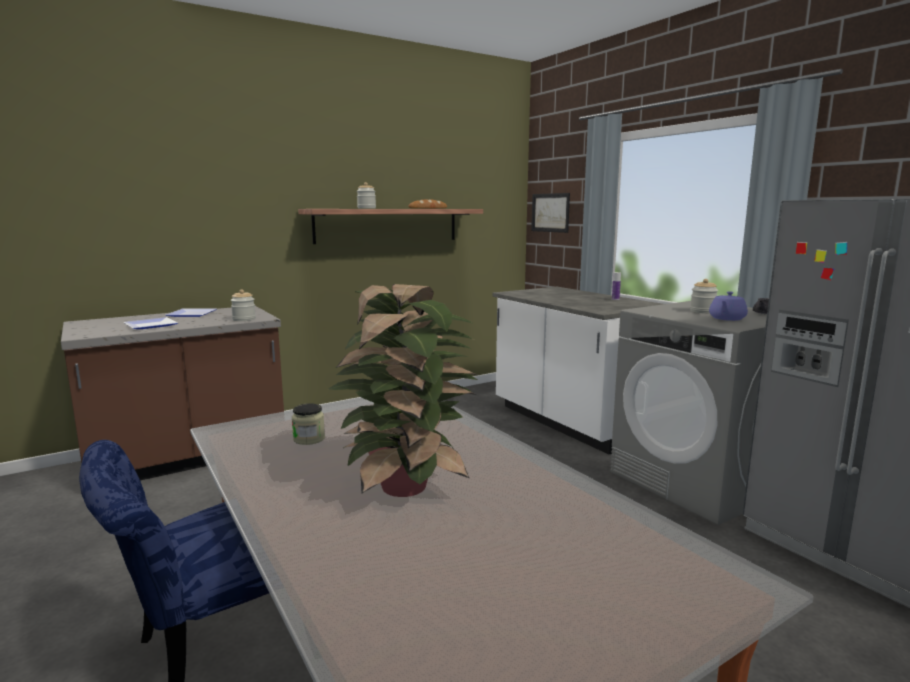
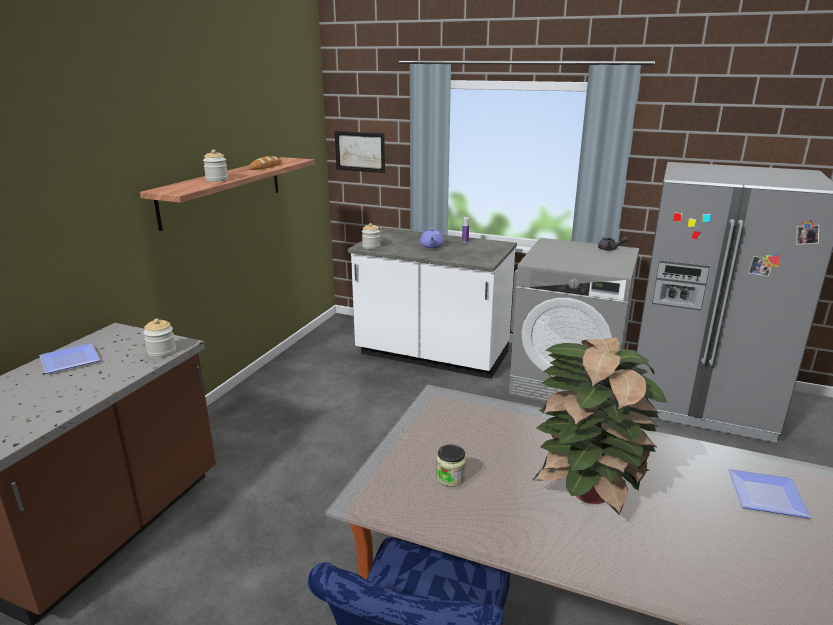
camera: 35 degrees left, 10 degrees up
plate [124,317,178,329] -> plate moved to [728,469,812,518]
jar [690,279,718,313] -> jar moved to [362,223,380,249]
purple teapot [709,291,748,321] -> purple teapot moved to [420,228,444,249]

